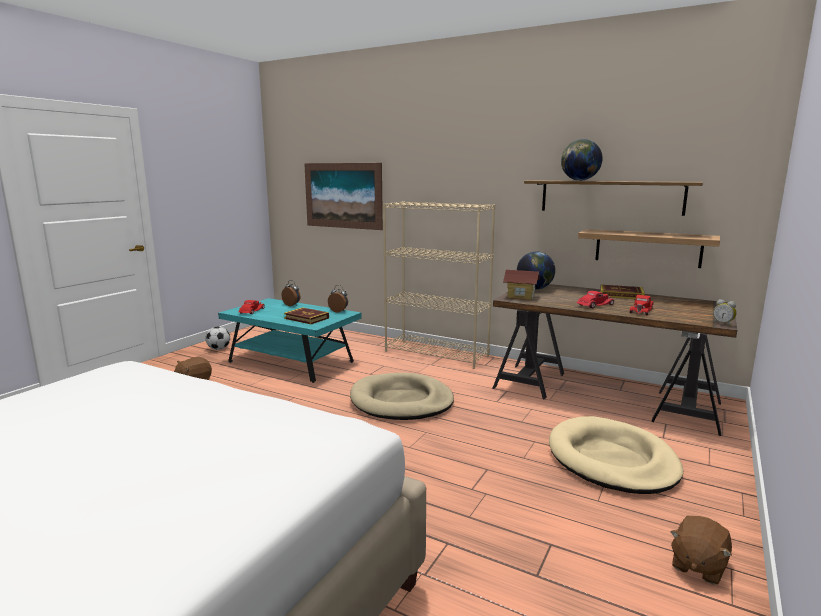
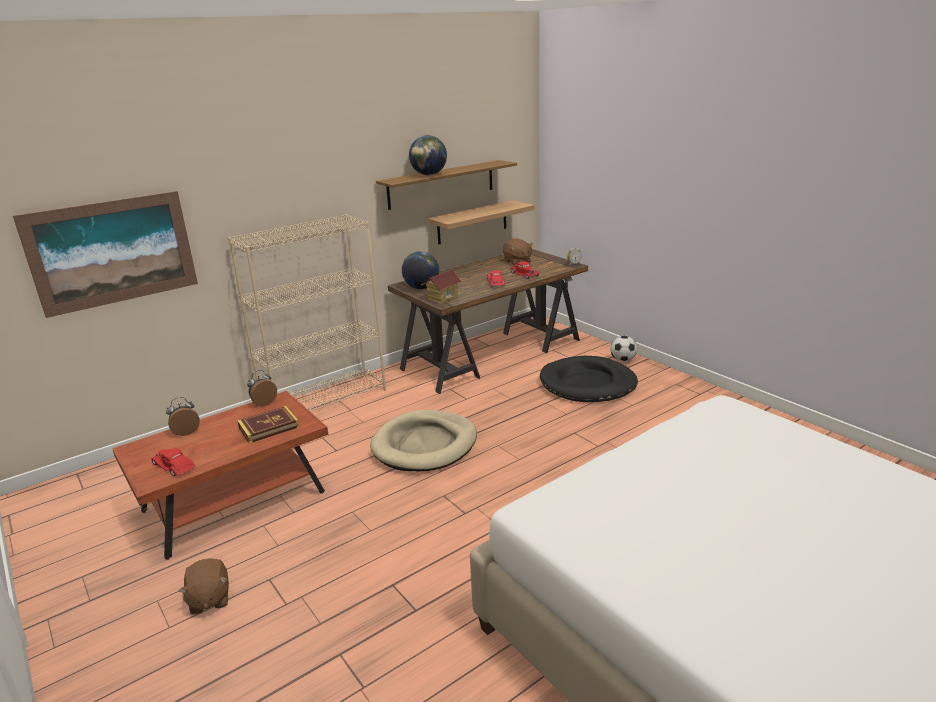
camera: 65 degrees left, 10 degrees up
football [205,327,230,350] -> football moved to [610,336,637,362]
turquoise coffee table [218,298,362,383] -> brown coffee table [112,391,328,560]
beige dog bed [549,416,683,494] -> black dog bed [540,356,638,402]
book [600,285,645,299] -> none
brown plush toy [670,516,732,585] -> brown plush toy moved to [503,238,533,265]

